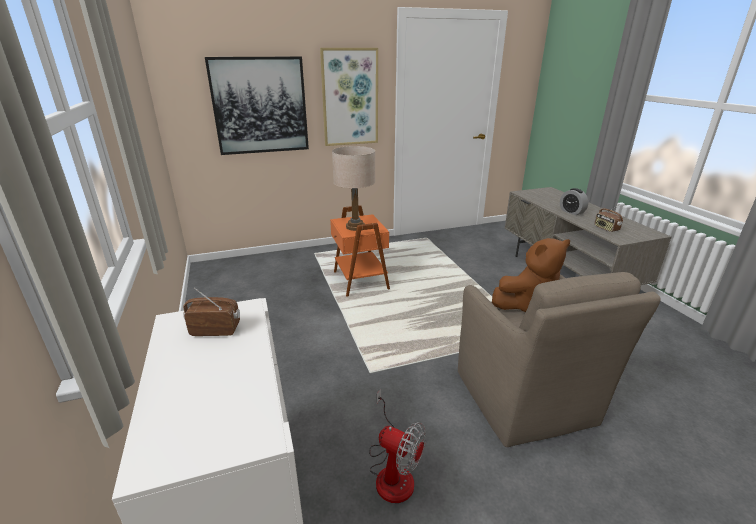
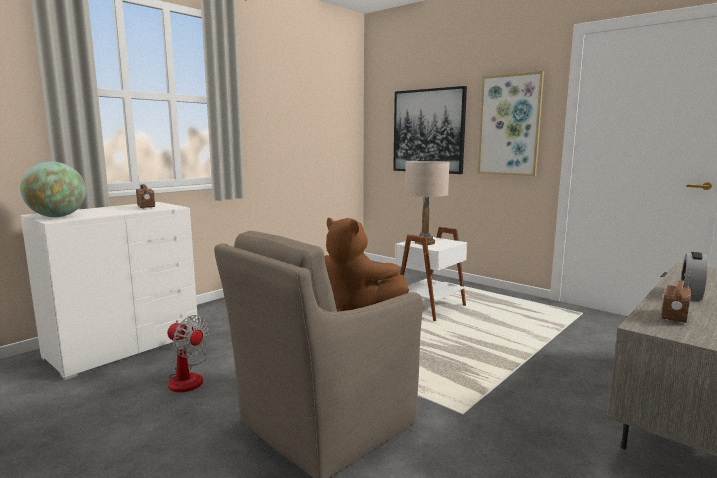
camera: 60 degrees right, 15 degrees down
orange side table [330,205,390,296] -> white side table [395,227,467,321]
fan [369,389,426,503] -> fan turned 60 degrees counterclockwise [168,315,209,392]
none -> globe [20,161,86,217]

